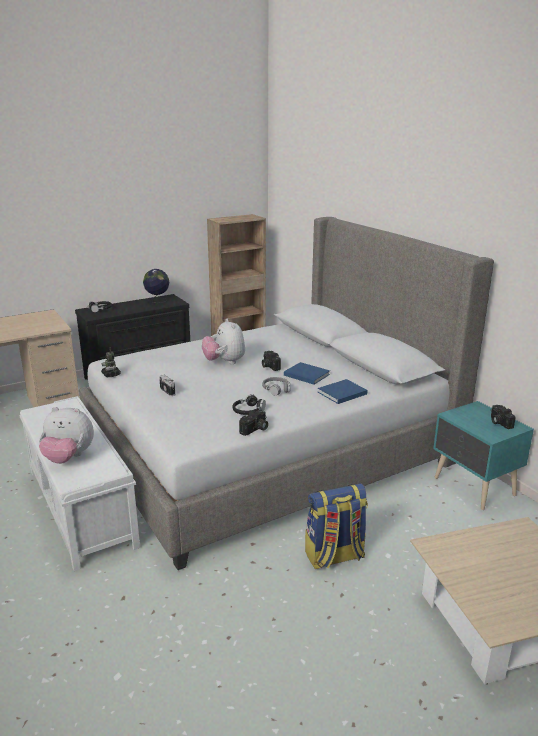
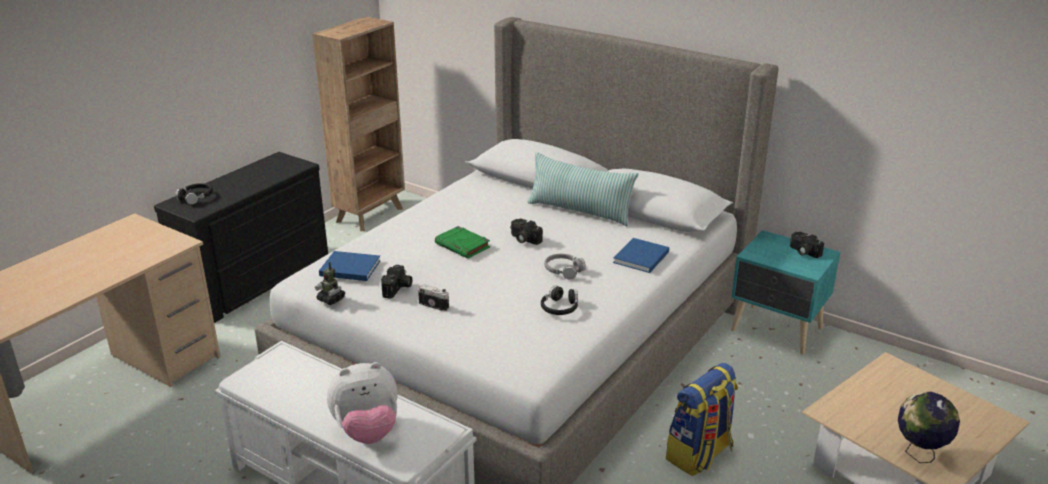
camera: 25 degrees left, 5 degrees up
globe [143,269,169,303] -> globe moved to [898,392,960,463]
plush toy [202,319,245,364] -> green book [435,226,490,258]
camera [239,410,268,436] -> camera moved to [381,265,412,299]
blue book [284,362,330,385] -> blue book moved to [319,251,381,281]
none -> pillow [528,152,638,227]

